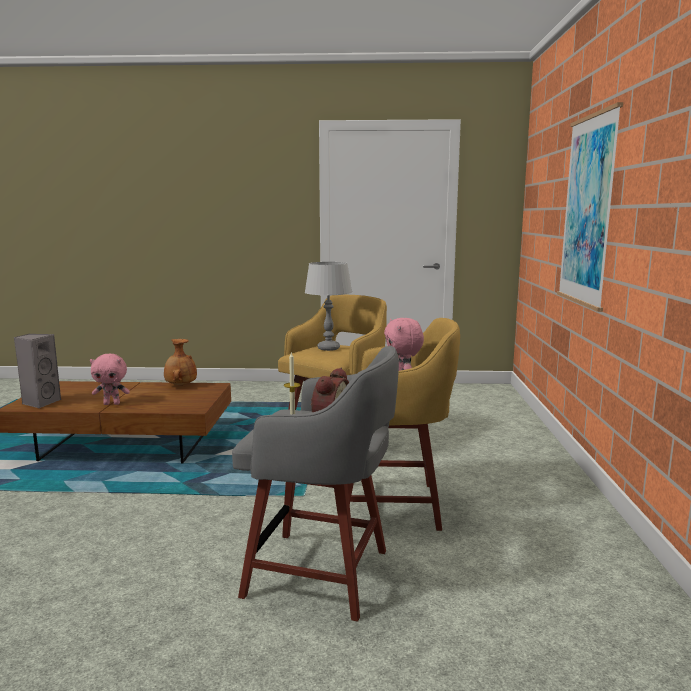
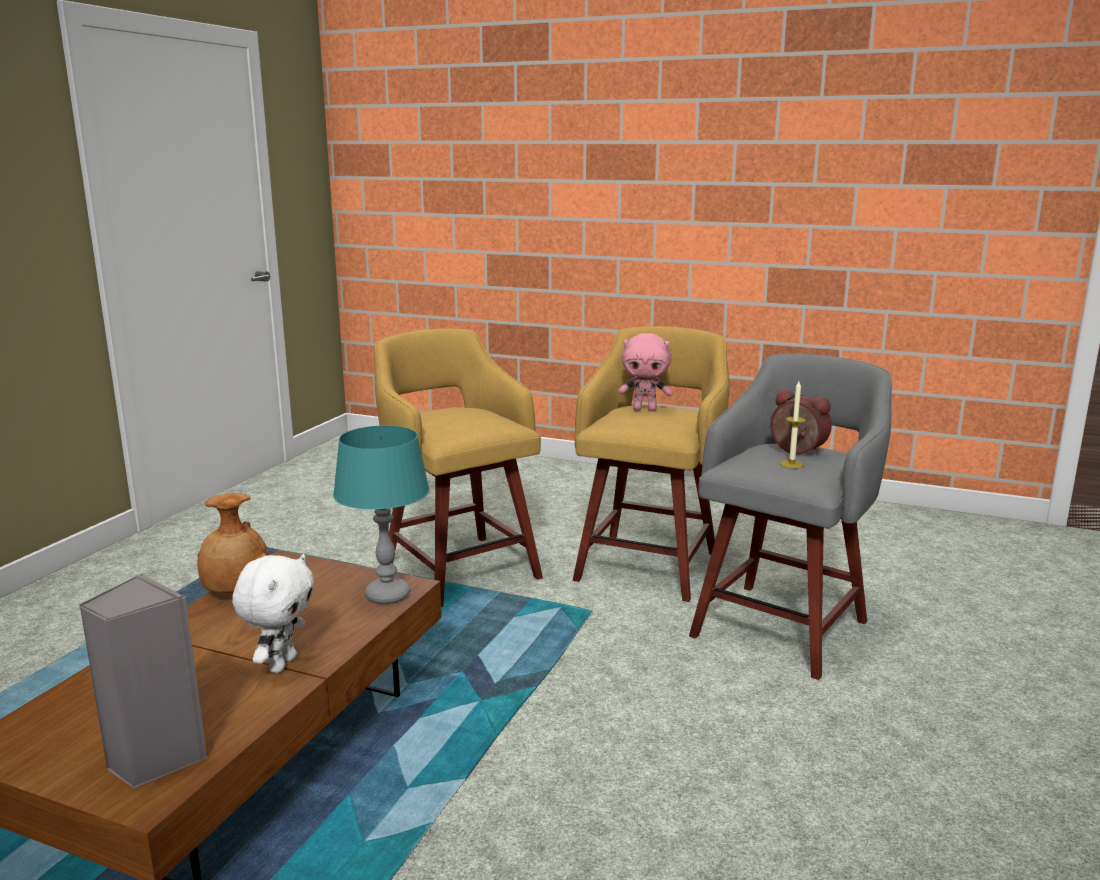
camera: 70 degrees left, 5 degrees up
pink plush toy [90,353,130,405] -> white plush toy [232,554,314,673]
grey table lamp [305,262,352,351] -> none
picture [557,102,623,312] -> none
none -> turquoise table lamp [333,426,430,604]

